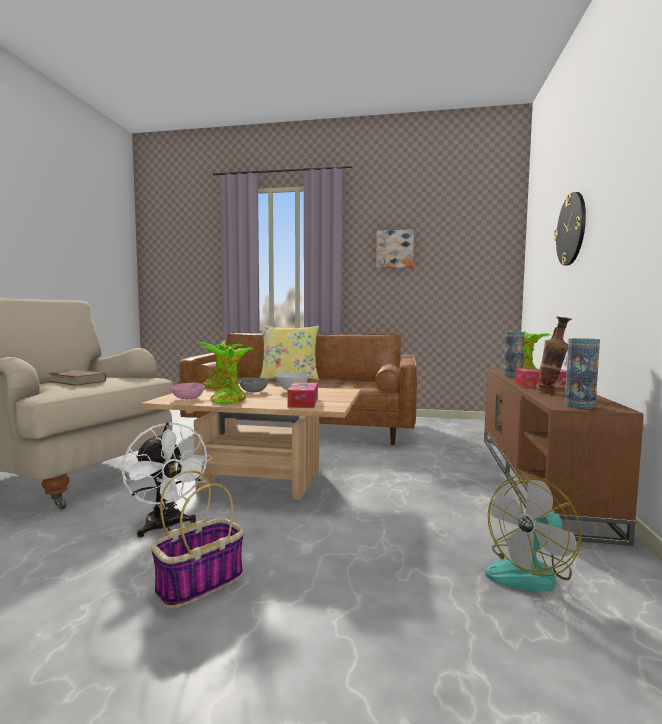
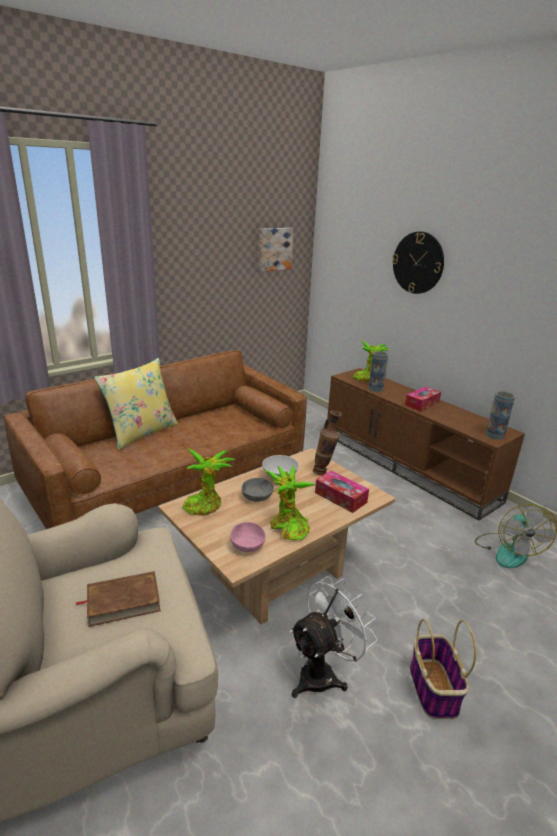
camera: 50 degrees left, 20 degrees up
white fan [122,422,212,537] -> white fan turned 45 degrees counterclockwise [290,576,377,698]
picture [376,230,414,268] -> picture moved to [258,228,294,272]
vase [537,317,572,393] -> vase moved to [313,411,342,476]

